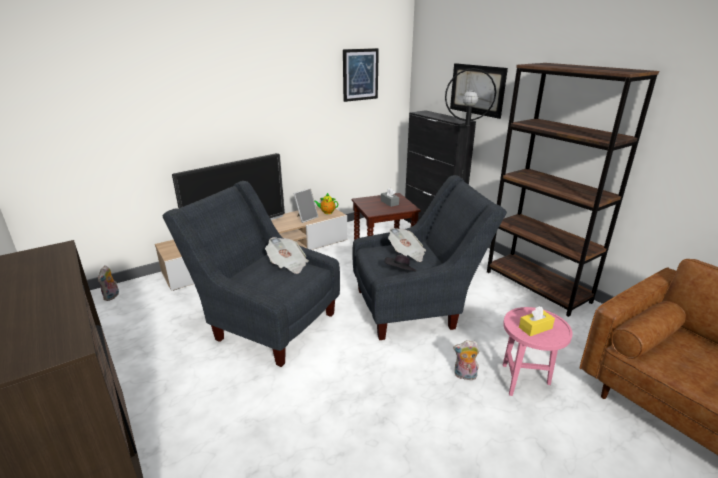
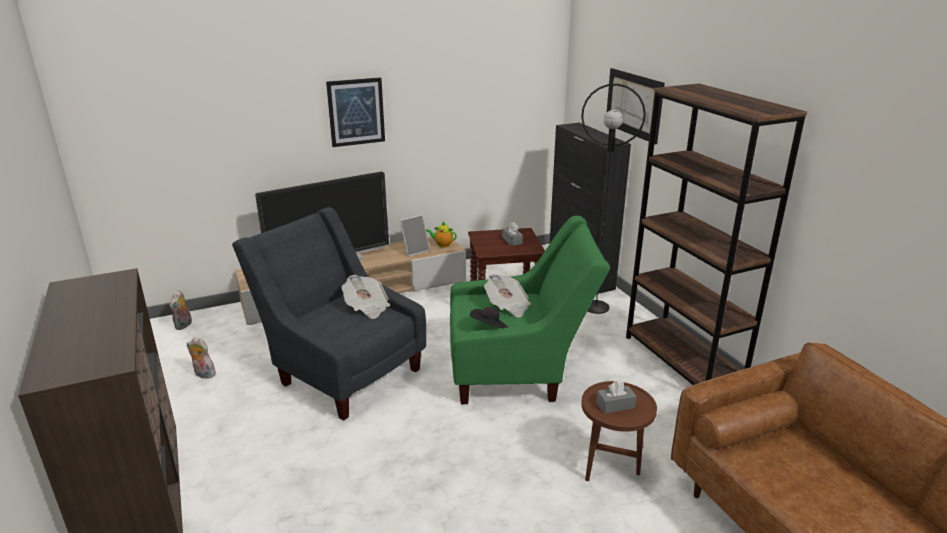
camera: 10 degrees right, 0 degrees up
picture [343,48,379,102] -> picture moved to [326,77,385,147]
grey armchair [352,175,507,340] -> green armchair [450,216,610,404]
plush toy [453,340,480,381] -> plush toy moved to [186,337,217,379]
pink side table [503,307,573,396] -> brown side table [581,381,657,481]
yellow tissue box [519,306,555,336] -> grey tissue box [596,380,637,413]

